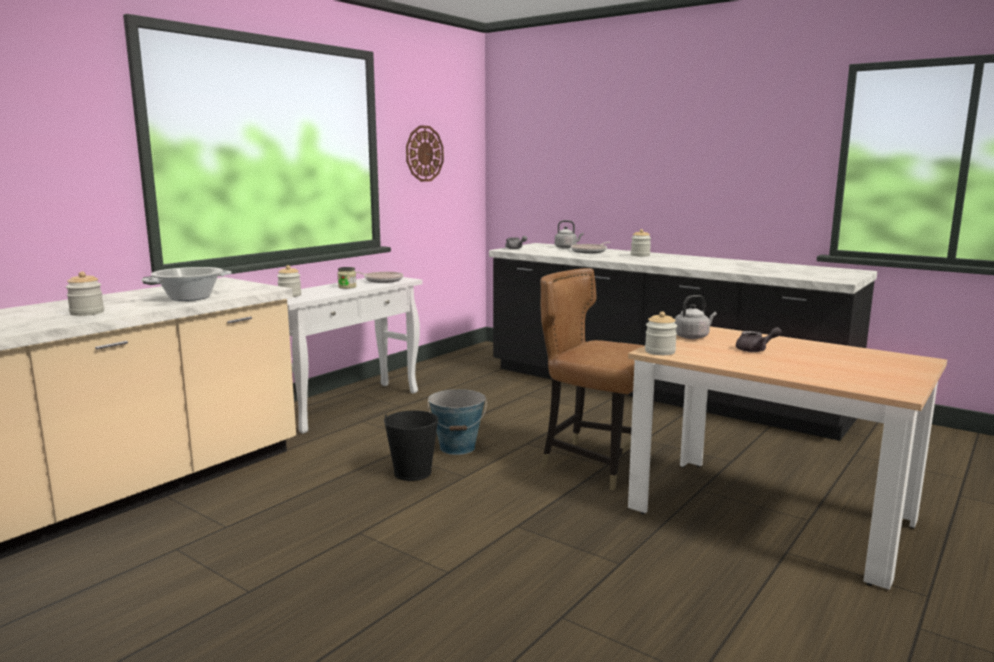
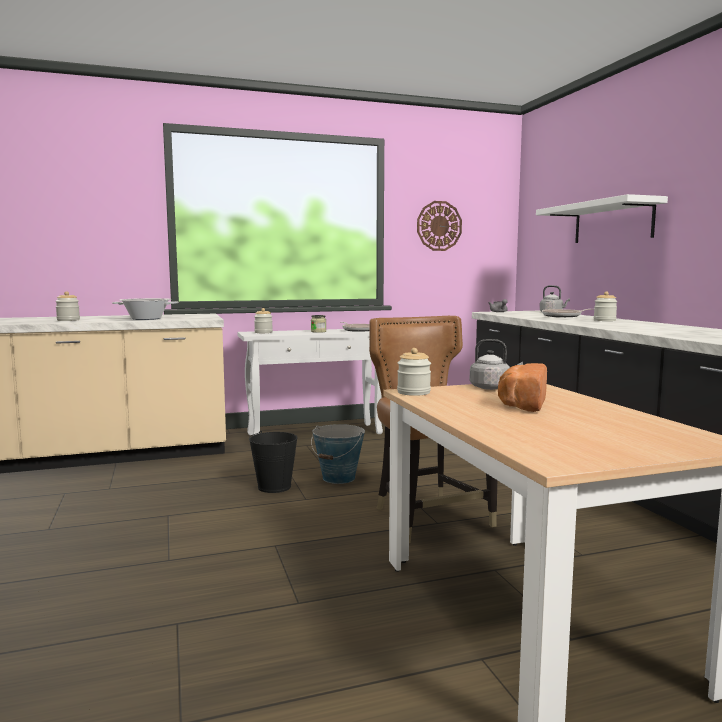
camera: 35 degrees right, 5 degrees down
grey teapot [736,327,782,352] -> bread [498,363,547,412]
none -> white shelf [536,194,668,243]

